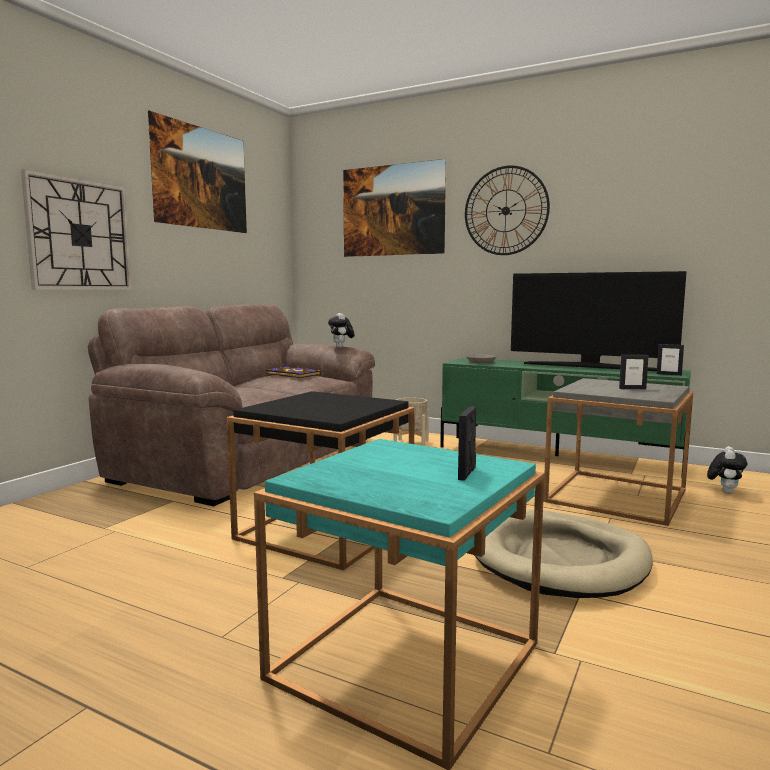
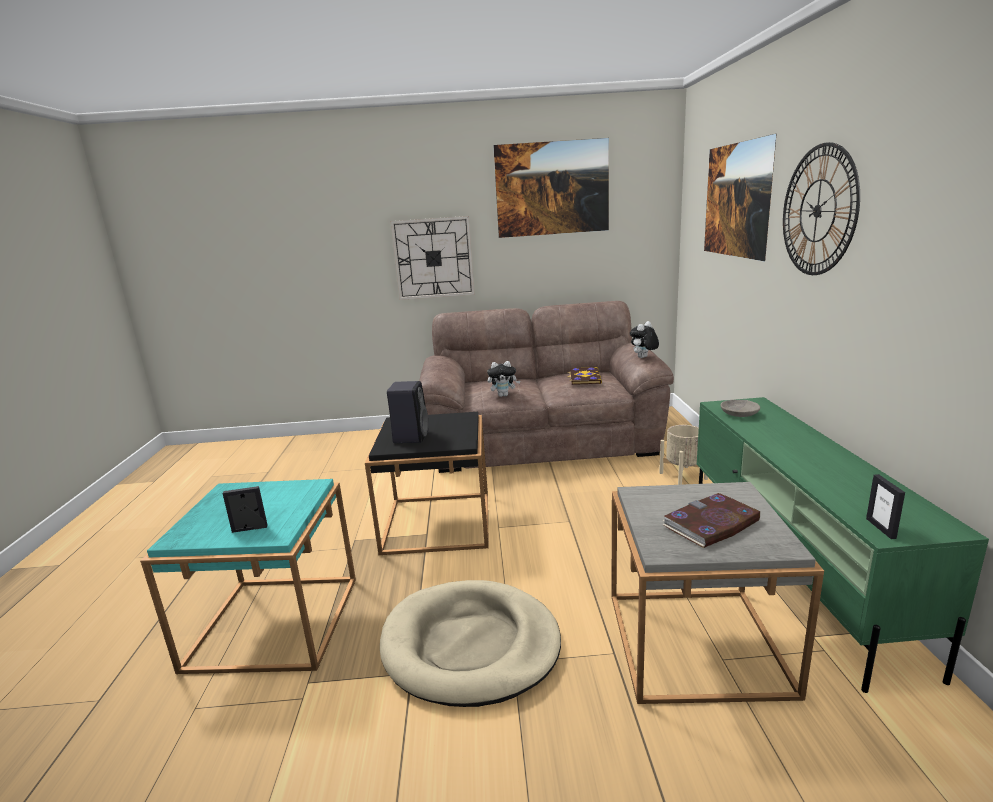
camera: 60 degrees right, 10 degrees up
television [511,271,687,371] -> none
picture frame [619,355,649,389] -> book [662,493,760,548]
plush toy [707,446,747,494] -> plush toy moved to [487,361,520,397]
none -> black speaker [387,381,428,443]

